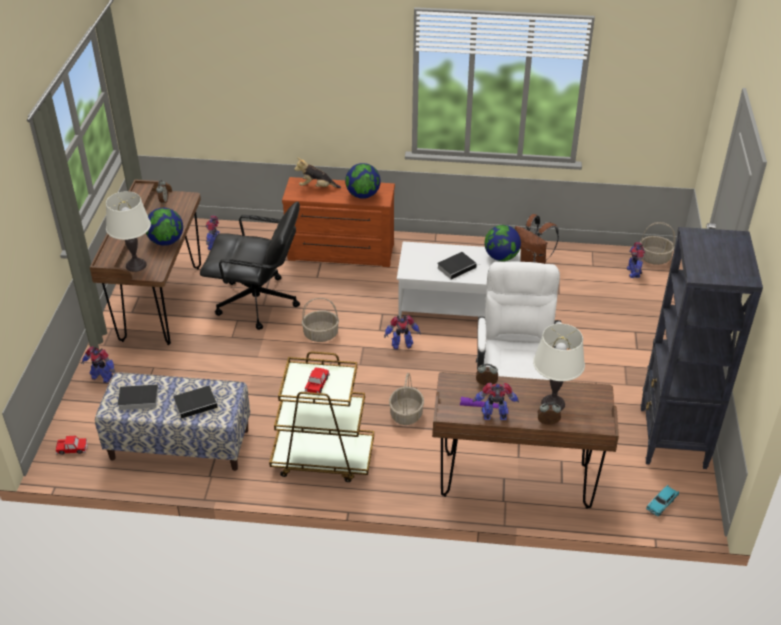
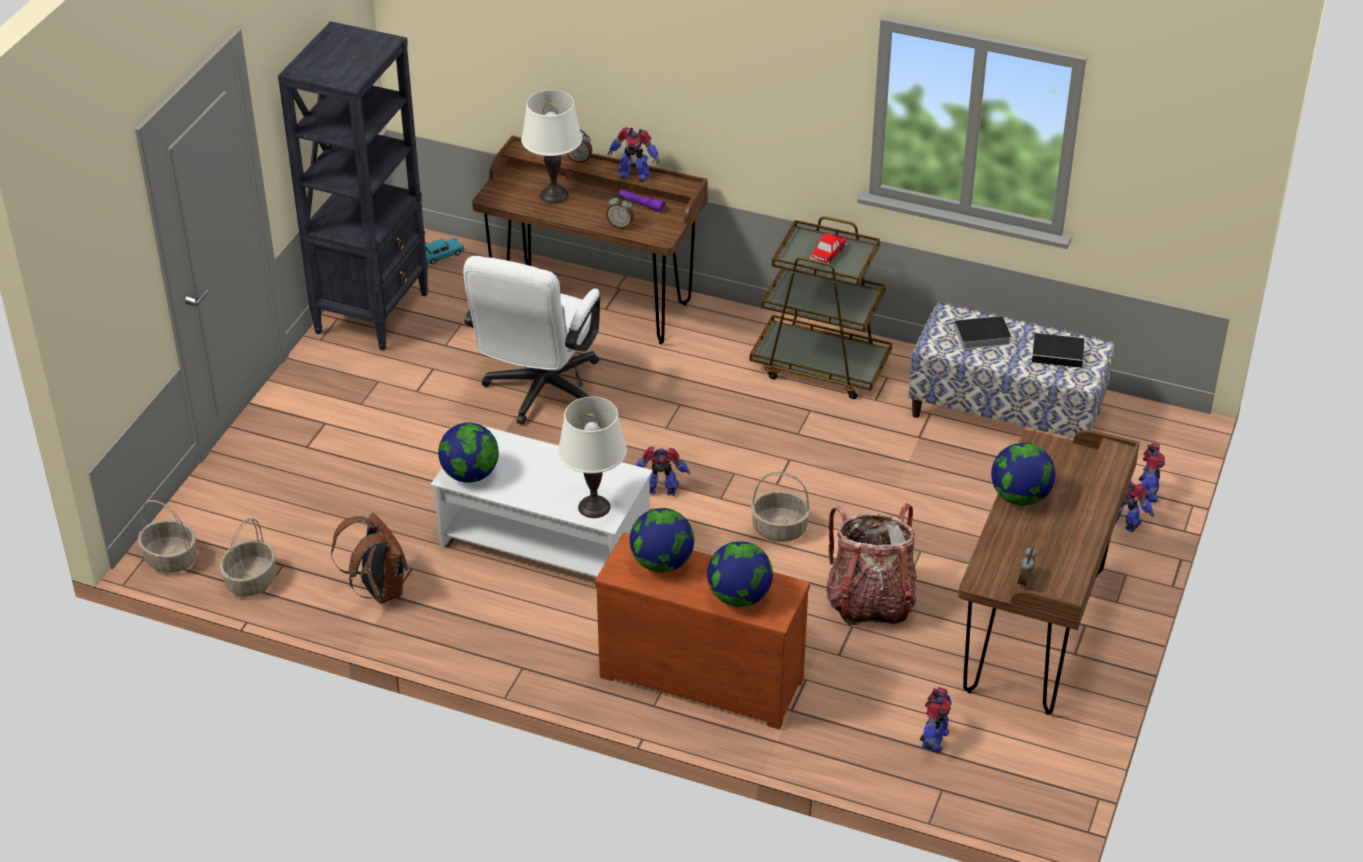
camera: 165 degrees left, 0 degrees up
toy car [56,436,88,455] -> none
white table lamp [106,191,151,272] -> white table lamp moved to [558,397,627,518]
black office chair [200,201,300,330] -> backpack [827,503,917,625]
plush toy [294,157,341,188] -> globe [707,541,773,607]
basket [389,373,424,425] -> basket moved to [220,518,276,597]
book [437,252,478,279] -> none
toy robot [627,242,645,278] -> toy robot moved to [1139,443,1165,503]

